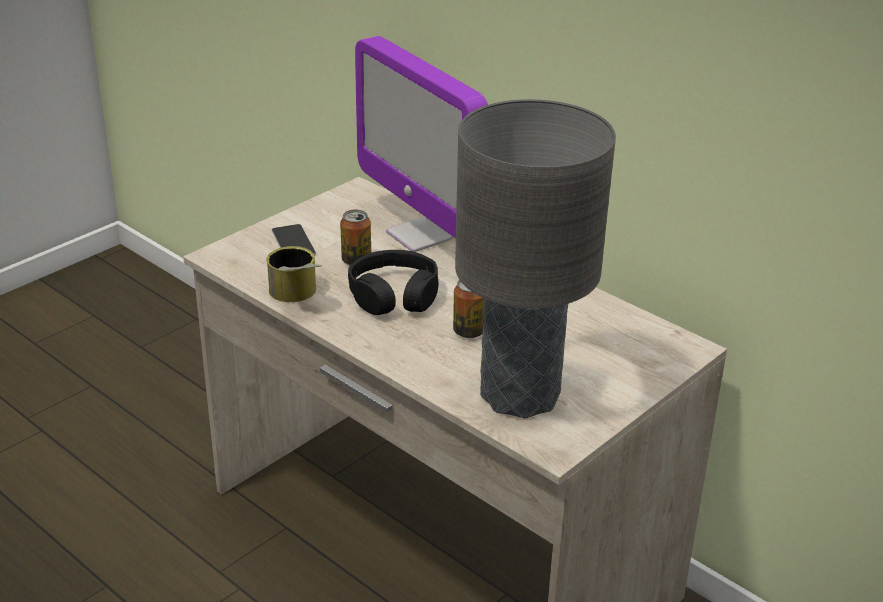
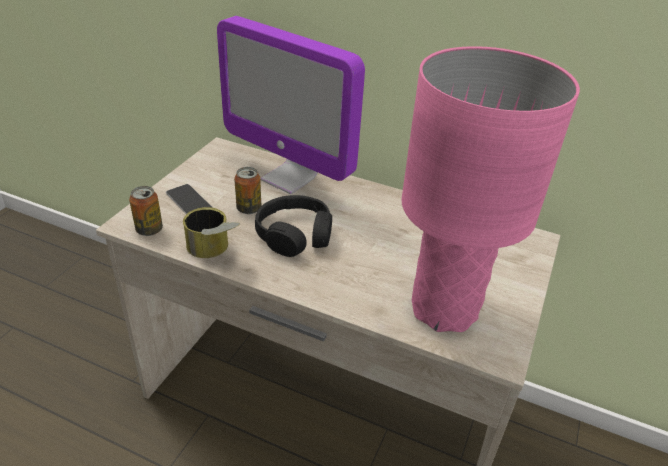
camera: 20 degrees left, 5 degrees up
can [453,280,484,338] -> can moved to [129,186,163,236]
grey table lamp [455,99,616,419] -> pink table lamp [401,46,580,332]

